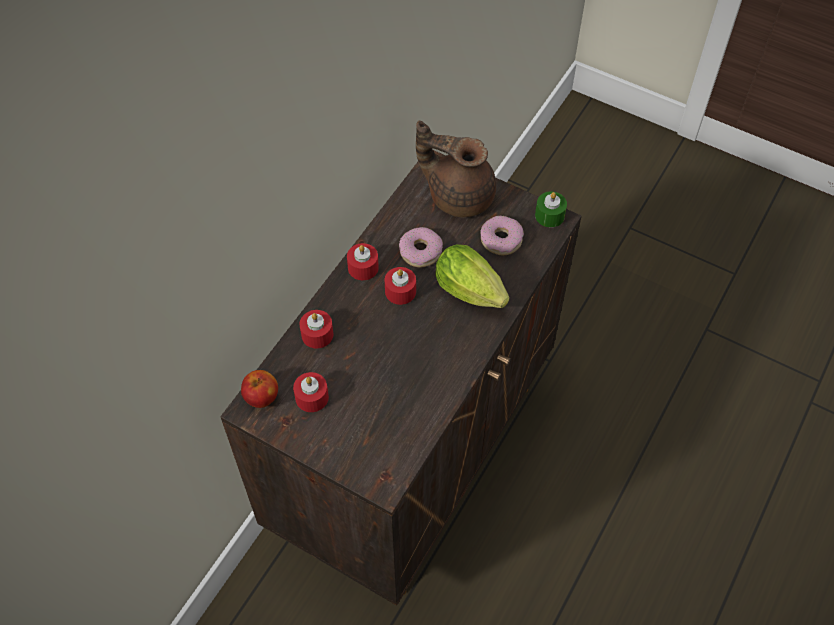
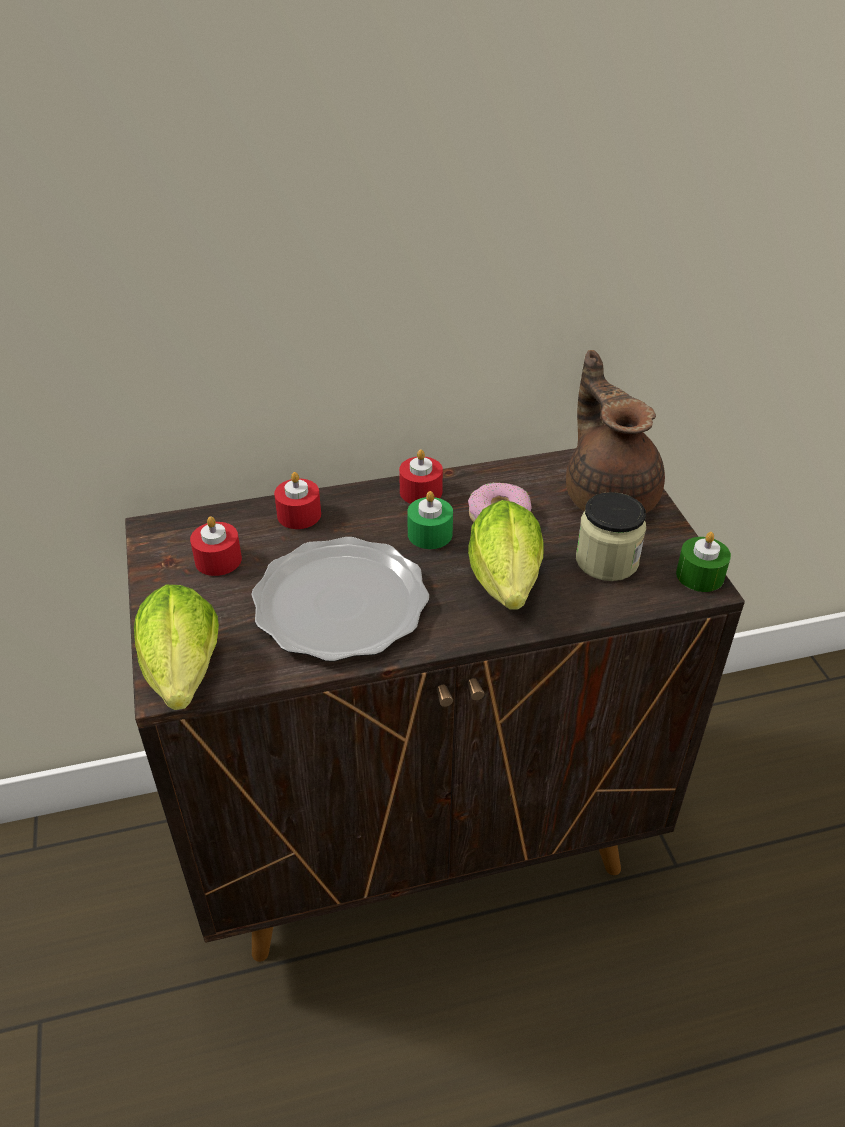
camera: 45 degrees right, 15 degrees down
apple [241,370,278,408] -> none
red candle [385,267,416,305] -> green candle [407,491,453,549]
donut [481,216,524,255] -> jar [576,492,646,581]
none -> lettuce [134,585,219,710]
none -> plate [251,537,429,661]

